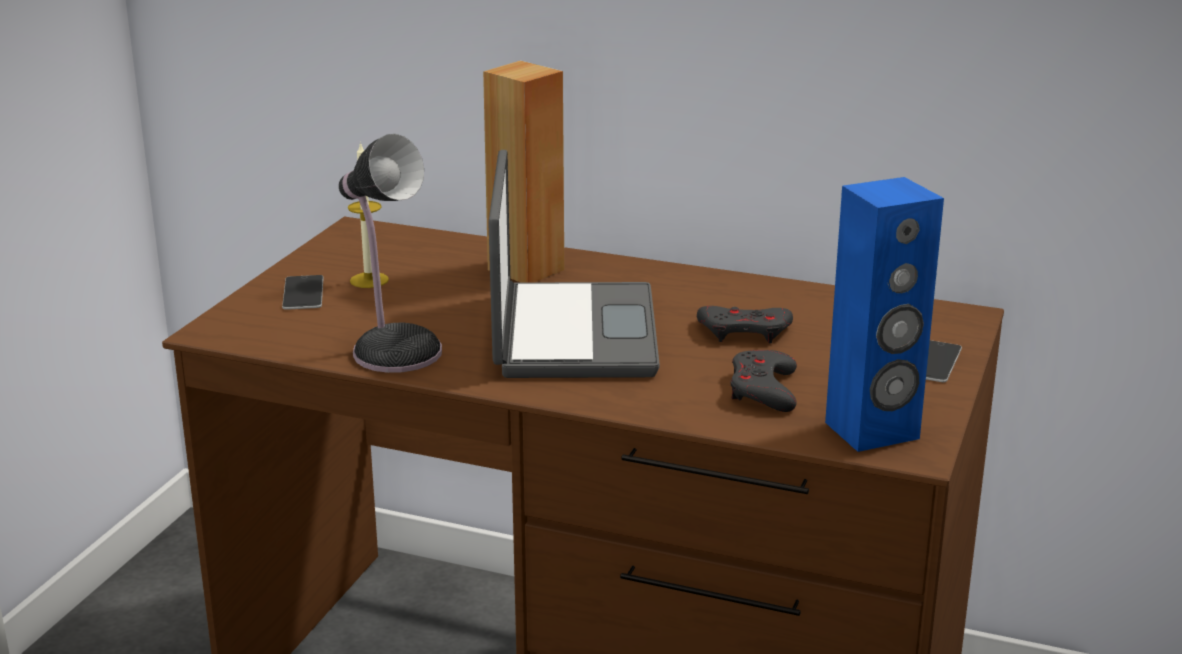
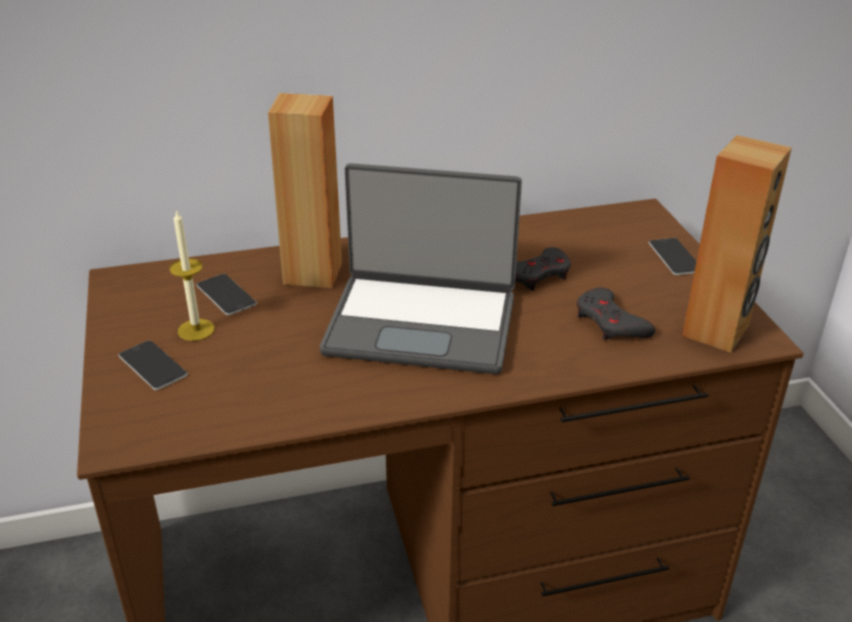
camera: 35 degrees left, 10 degrees up
table lamp [339,134,442,373] -> none
laptop [488,150,660,378] -> laptop turned 135 degrees clockwise [320,163,522,374]
blue speaker [825,177,944,452] -> brown speaker [682,135,792,353]
none -> phone [196,274,257,315]

